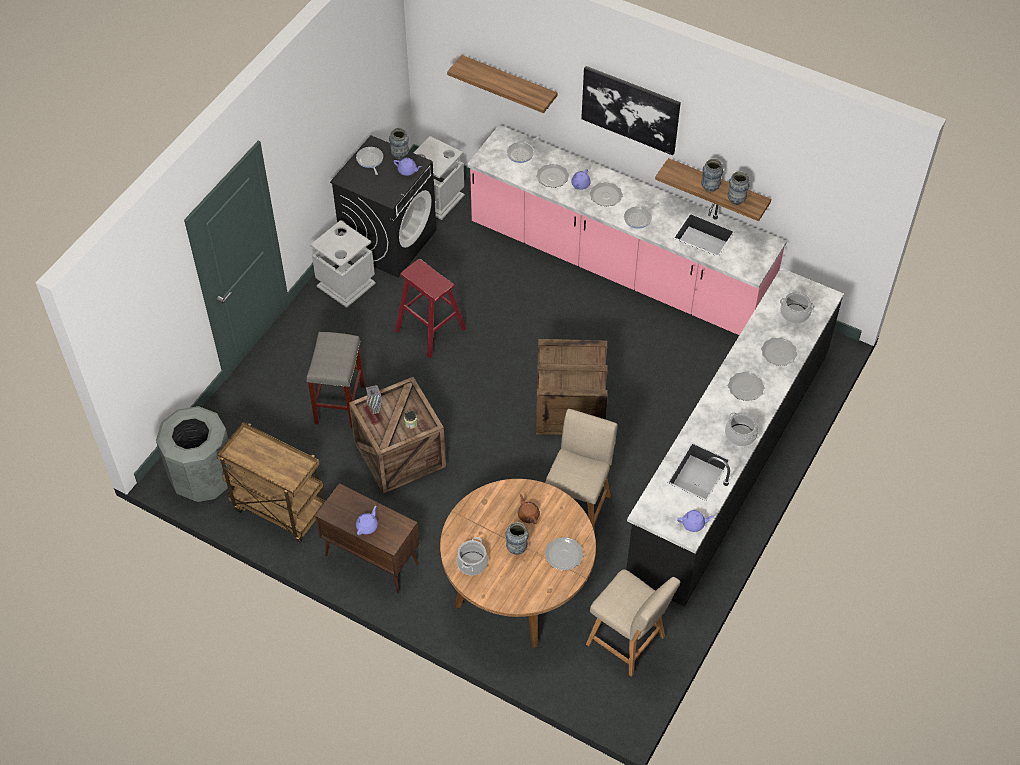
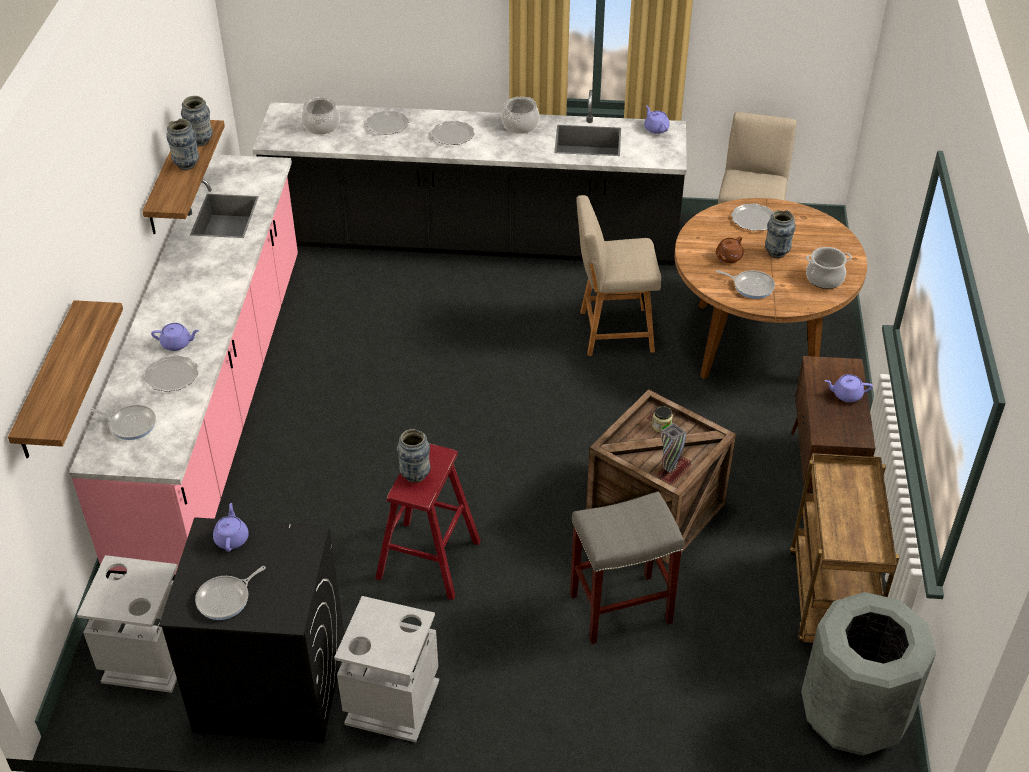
camera: 115 degrees left, 10 degrees down
vase [389,128,409,160] -> vase moved to [397,429,430,483]
crate [536,339,608,435] -> none
picture [581,66,681,155] -> none
plate [590,182,623,207] -> none
frying pan [624,202,659,229] -> frying pan moved to [716,270,775,299]

